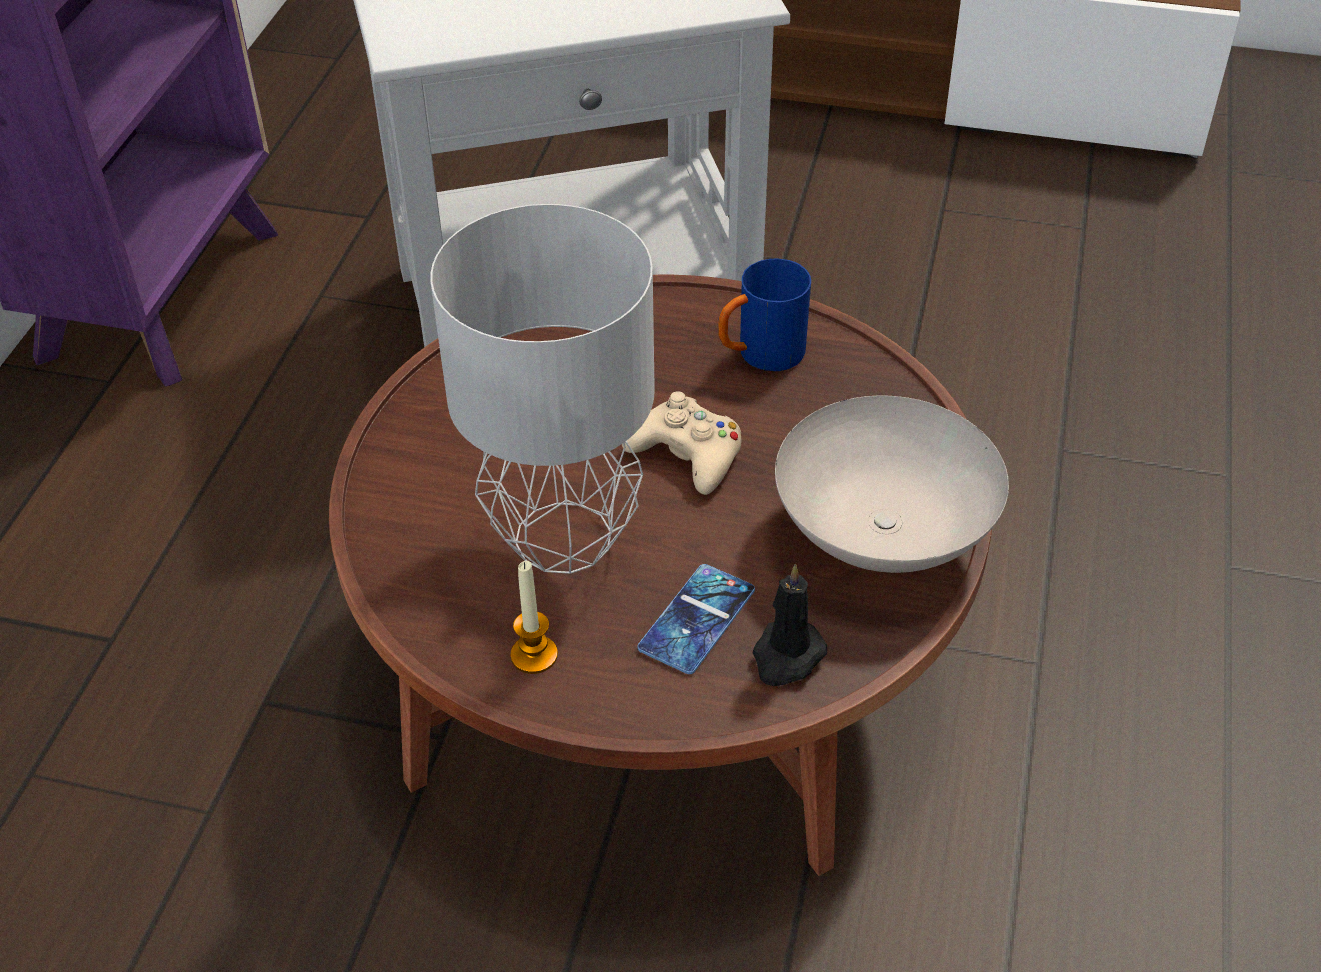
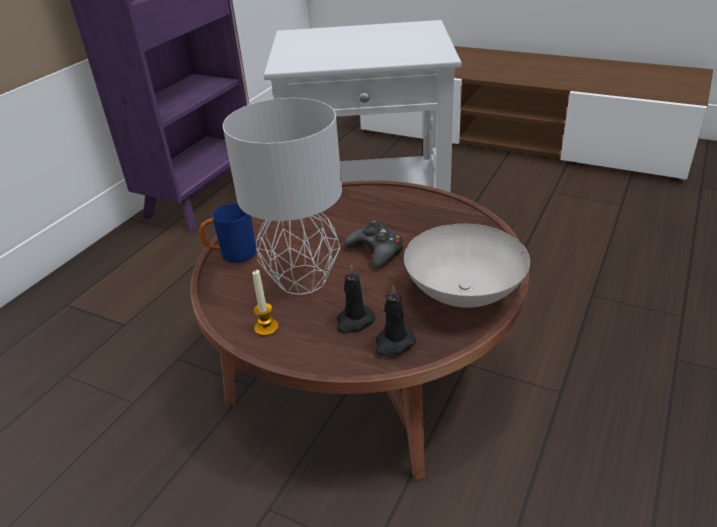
camera: 15 degrees right, 10 degrees down
beige game controller [622,391,741,495] -> black game controller [344,220,403,268]
phone [638,564,755,674] -> black candle [337,265,375,334]
blue mug [718,259,811,371] -> blue mug moved to [199,203,257,263]

